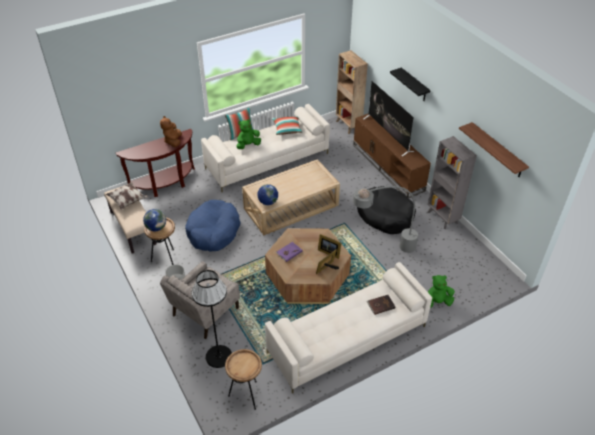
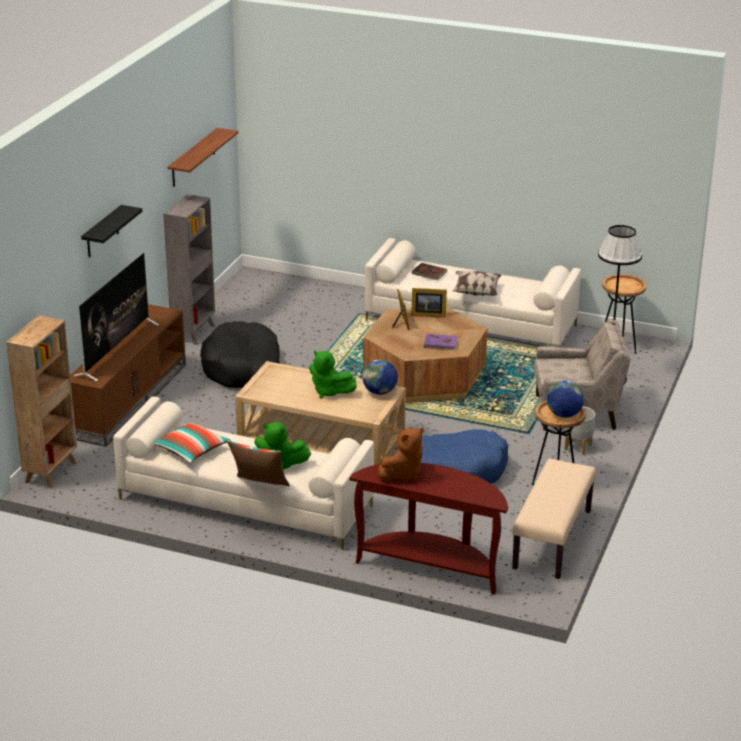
camera: 130 degrees left, 15 degrees down
pillow [106,182,148,210] -> pillow moved to [453,271,501,296]
grey floor lamp [353,186,504,282] -> none
green plush toy [428,275,455,308] -> green plush toy moved to [309,350,357,398]

